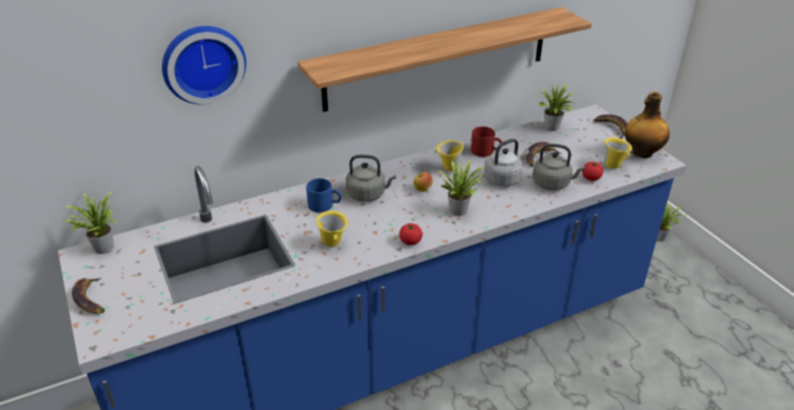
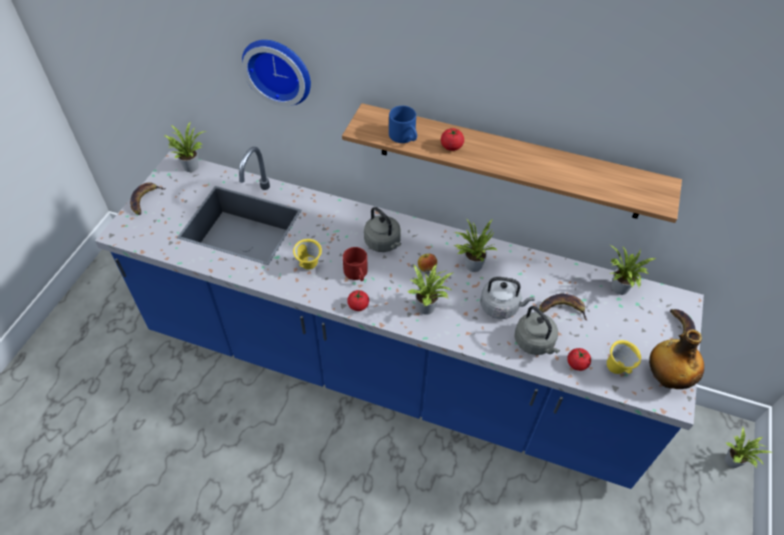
camera: 45 degrees right, 15 degrees up
blue mug [306,178,341,213] -> blue mug moved to [389,106,417,143]
yellow mug [436,140,463,172] -> potted plant [453,219,497,272]
red mug [471,126,502,157] -> red mug moved to [343,247,368,281]
none -> tomato [441,128,464,151]

